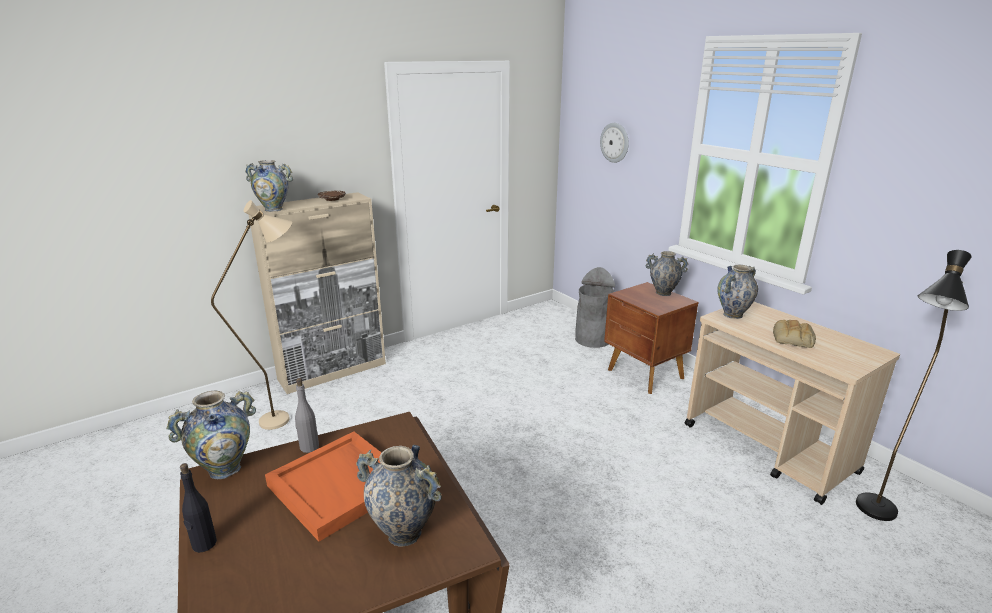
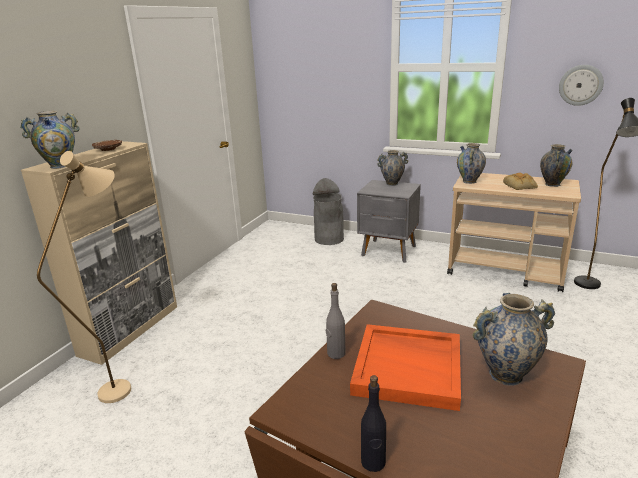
camera: 30 degrees left, 0 degrees up
vase [166,391,256,479] -> vase moved to [540,144,573,187]
wall clock [600,123,629,163] -> wall clock moved to [559,65,604,106]
brown nightstand [604,282,698,394] -> grey nightstand [357,180,421,263]

